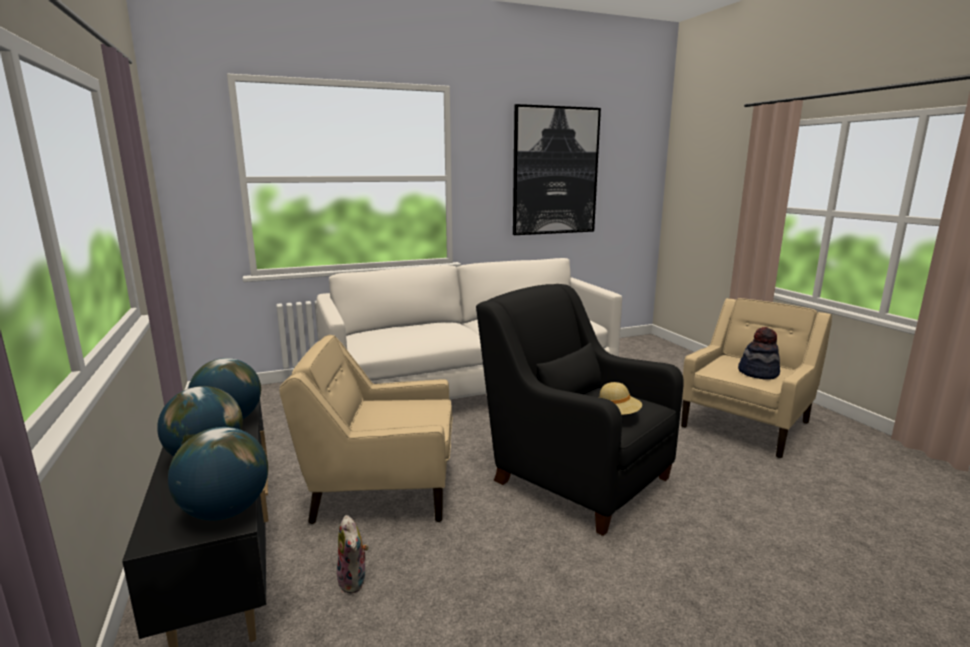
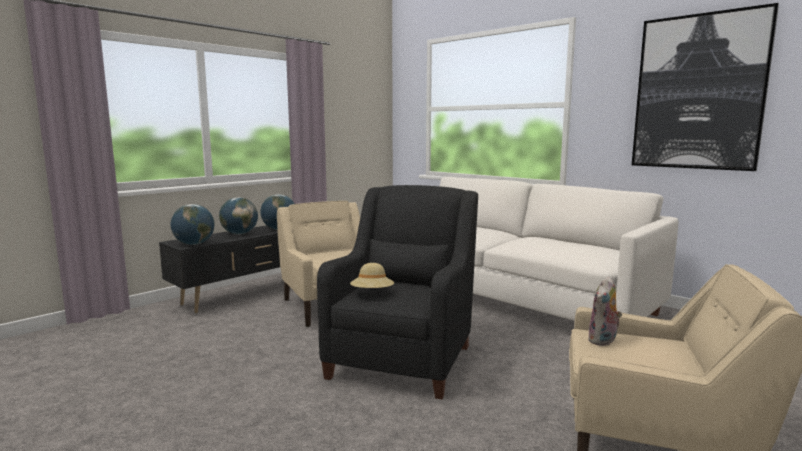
camera: 65 degrees right, 5 degrees down
plush toy [337,515,369,593] -> plush toy moved to [588,276,622,346]
hat [738,327,780,380] -> none

